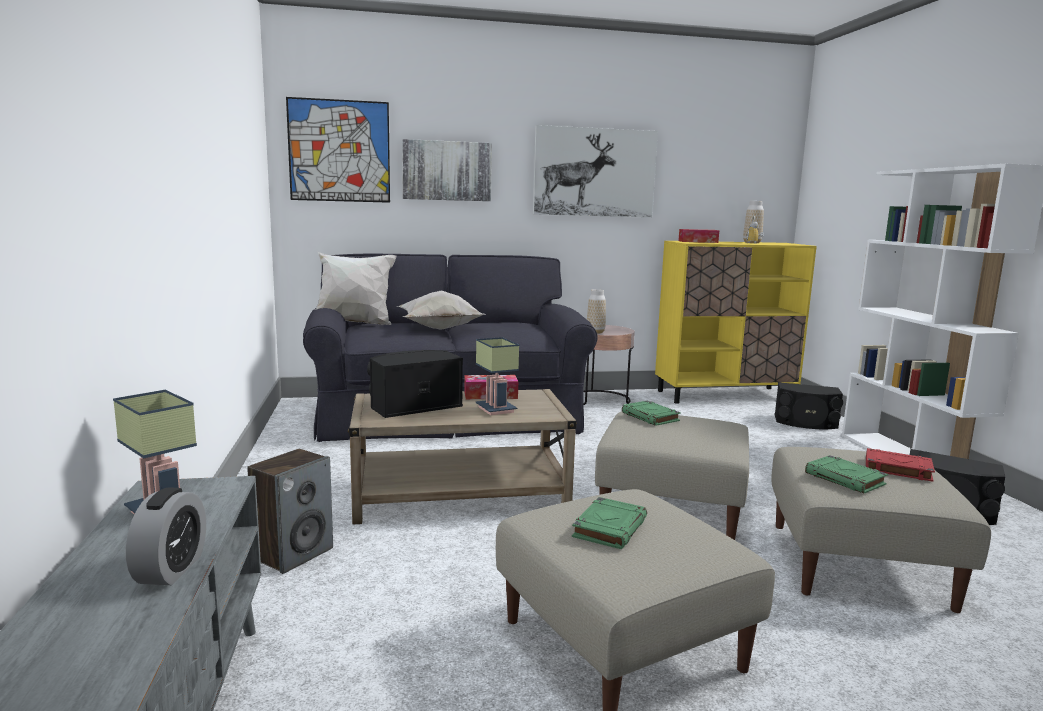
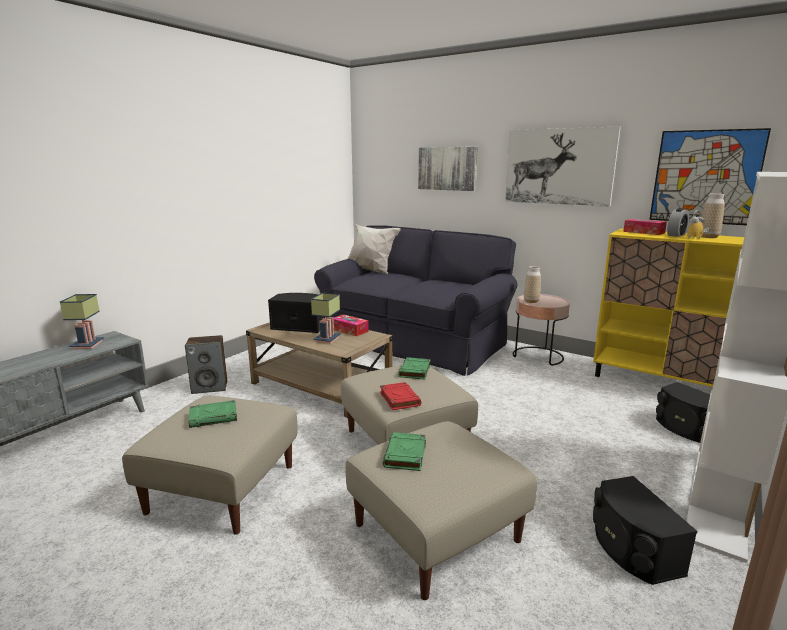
camera: 45 degrees right, 5 degrees up
alarm clock [126,488,206,585] -> alarm clock moved to [667,208,689,237]
picture [286,97,390,203] -> picture moved to [649,128,771,225]
white pillow [398,290,485,330] -> none
red book [866,448,935,482] -> red book moved to [380,382,421,410]

